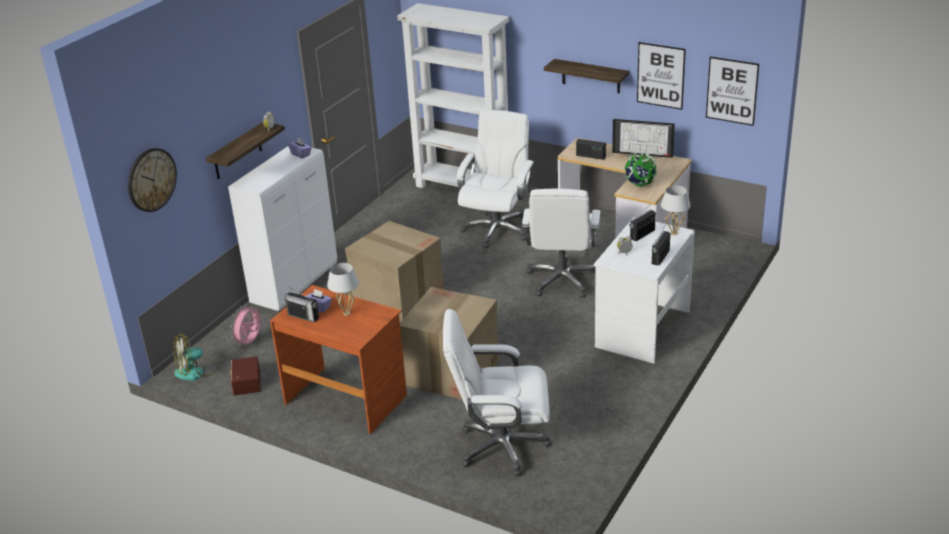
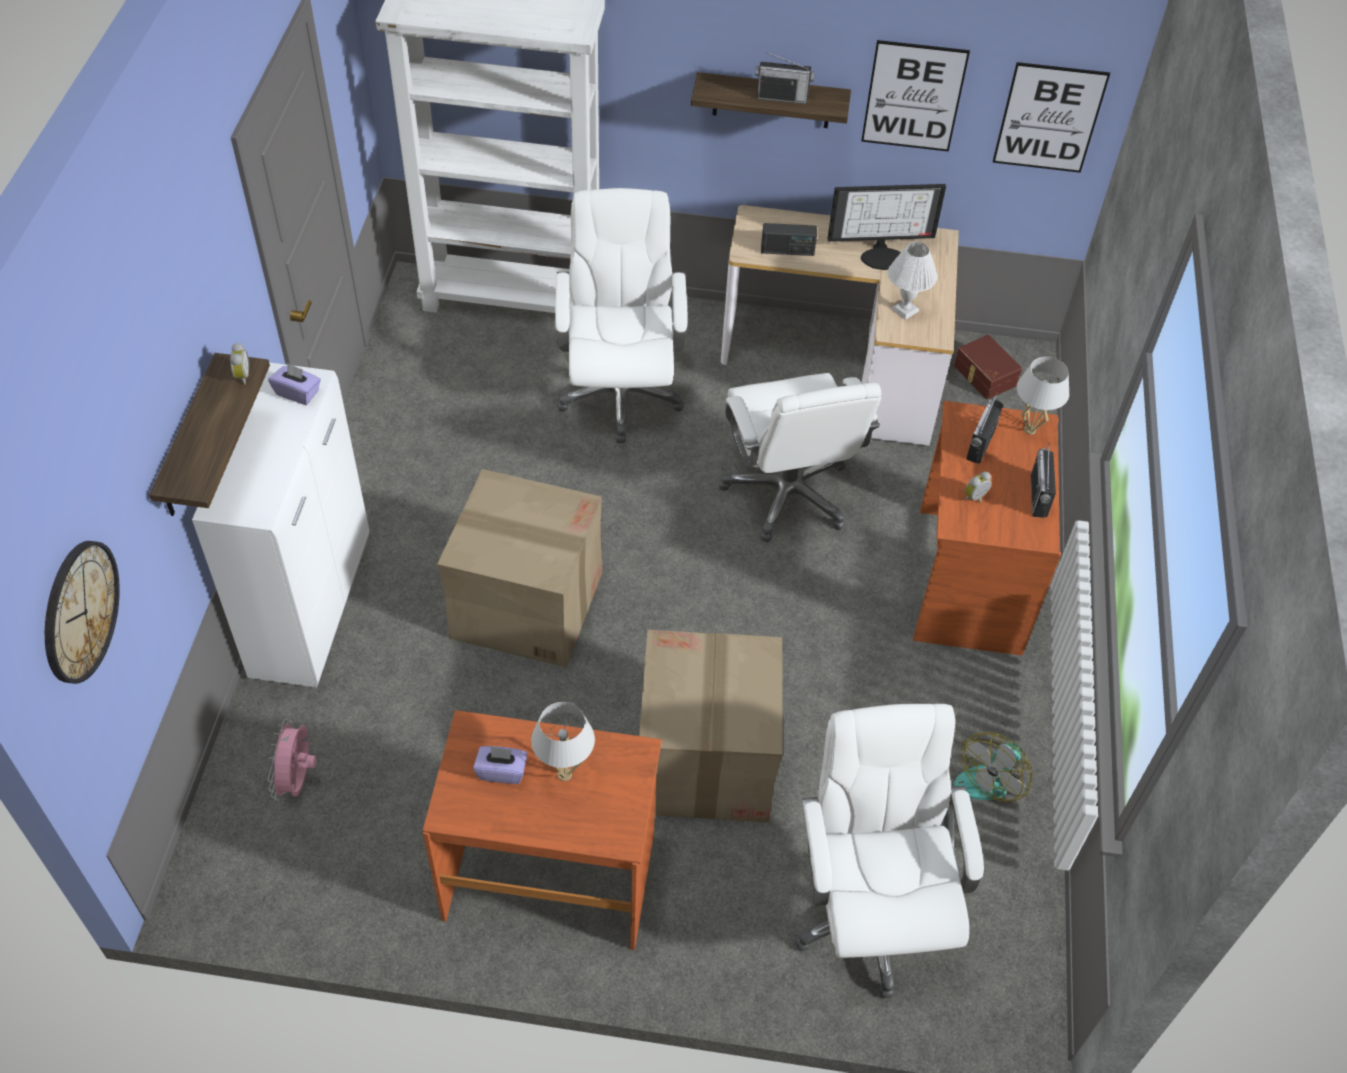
camera: 25 degrees left, 20 degrees up
fan [173,334,218,381] -> fan moved to [954,732,1032,801]
brown storage box [230,356,261,395] -> brown storage box moved to [954,335,1022,400]
radio [284,287,319,323] -> radio moved to [755,52,815,104]
white office chair [443,309,551,477] -> white office chair turned 105 degrees clockwise [795,704,984,998]
white desk [593,217,695,364] -> brown desk [913,401,1061,656]
globe [624,153,657,187] -> white table lamp [888,242,937,320]

